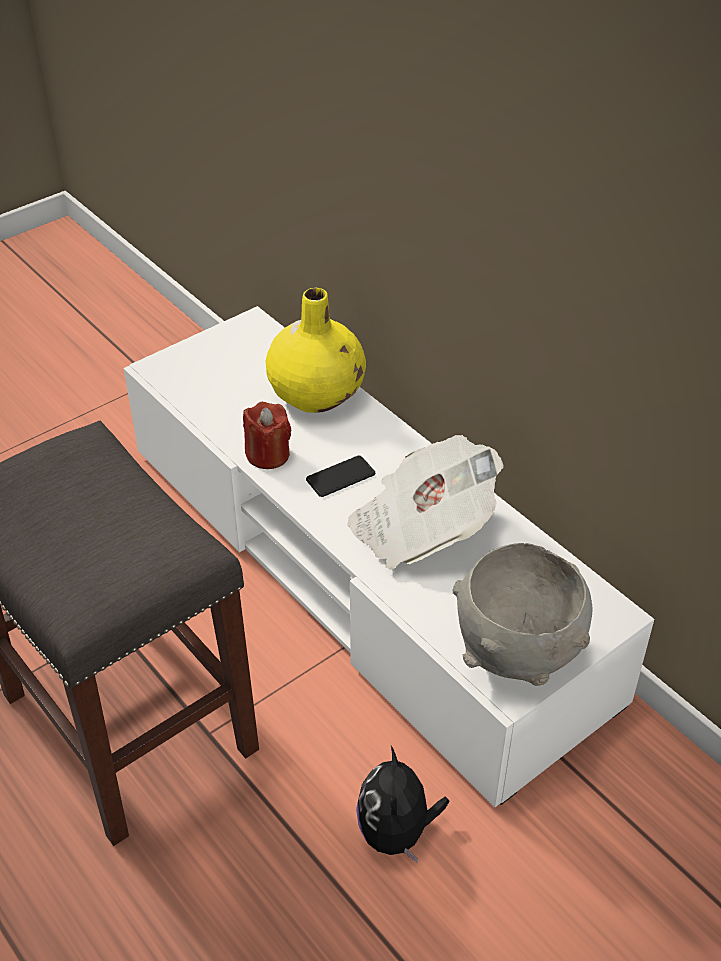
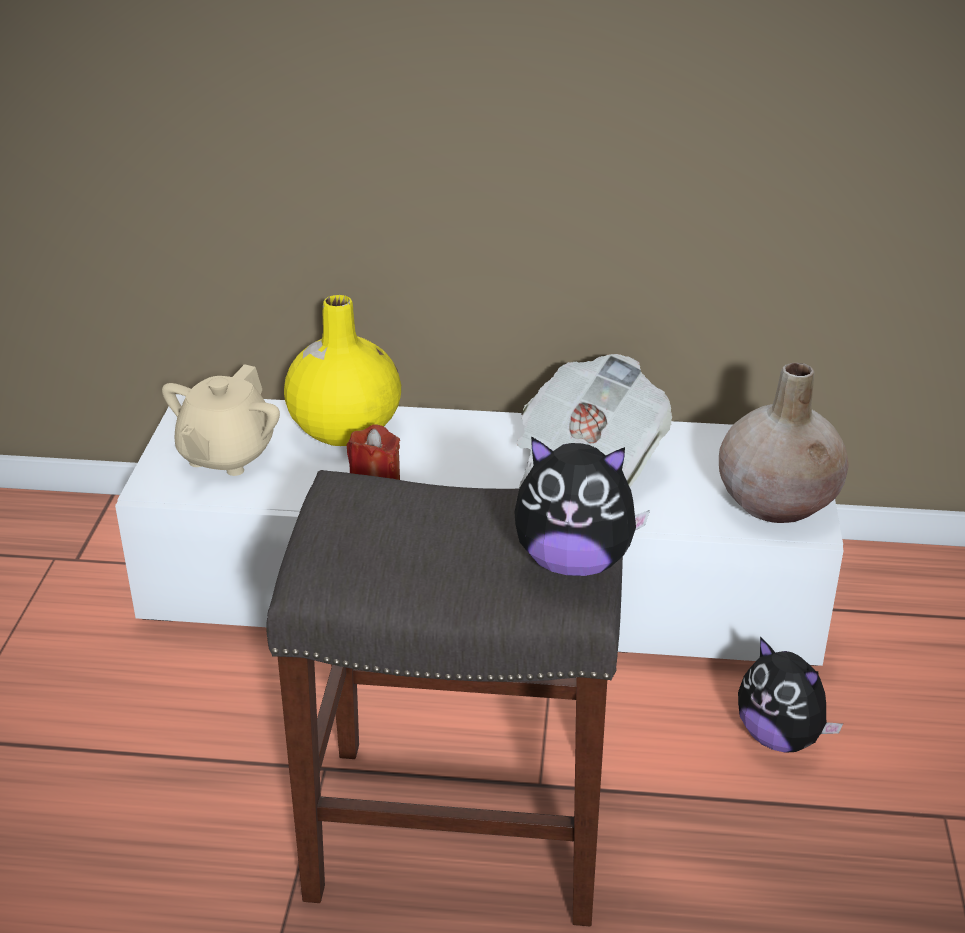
camera: 45 degrees left, 10 degrees down
phone [306,456,375,497] -> none
grey bowl [452,543,593,686] -> beige vase [719,363,849,523]
none -> beige teapot [162,364,280,476]
none -> plush toy [514,436,650,576]

